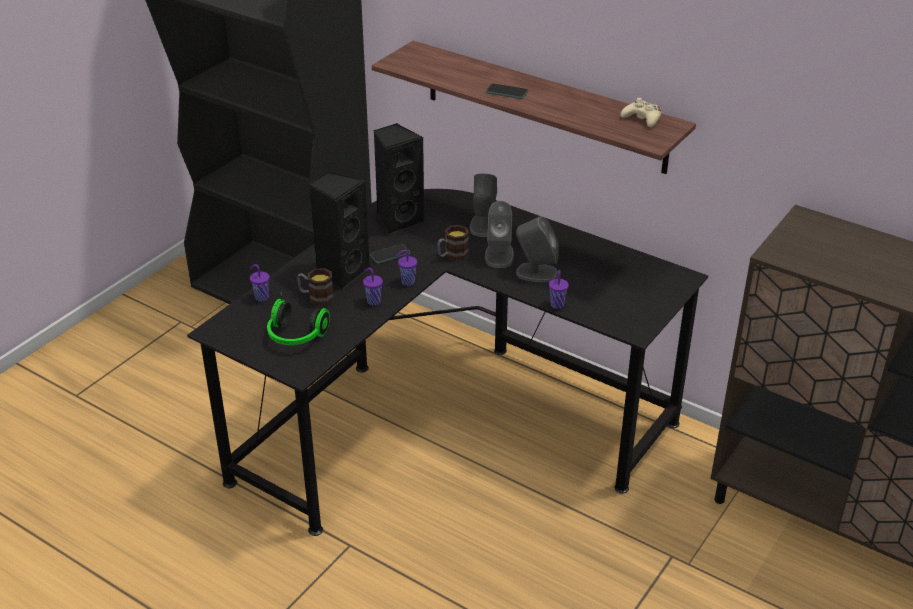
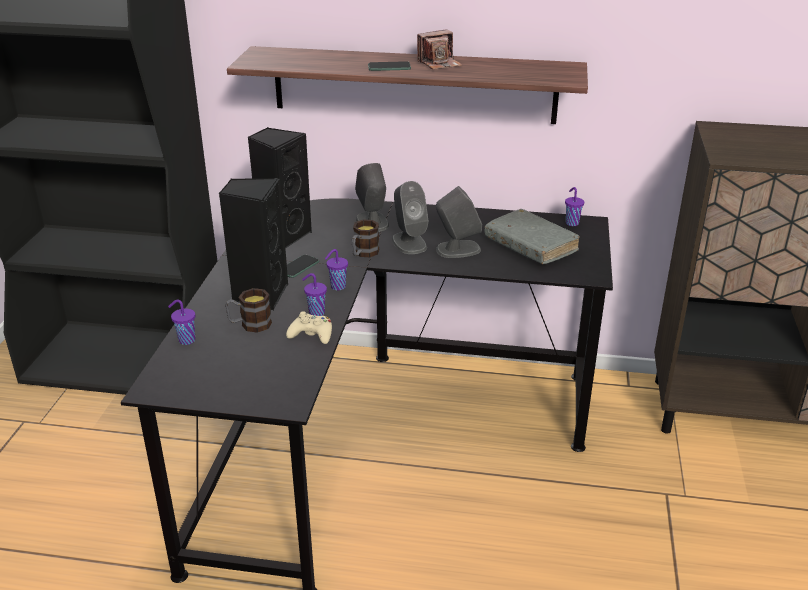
camera: 25 degrees left, 5 degrees down
headphones [267,292,330,345] -> none
purple cup [549,270,569,309] -> purple cup moved to [565,187,584,226]
beige game controller [620,98,661,127] -> beige game controller moved to [286,311,332,344]
none -> camera [417,29,462,70]
none -> grey book [484,209,580,264]

